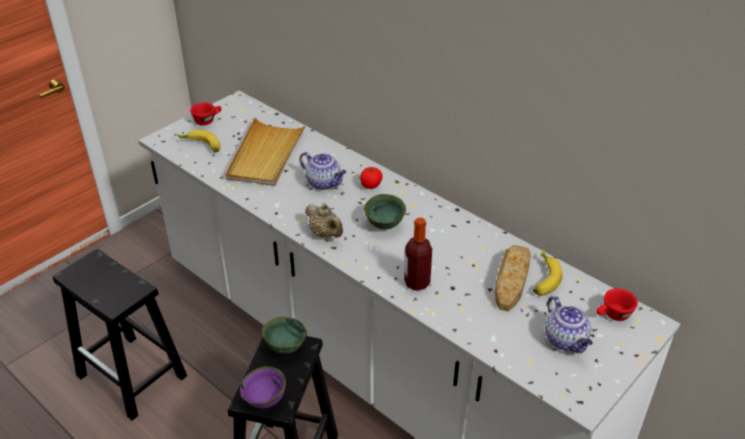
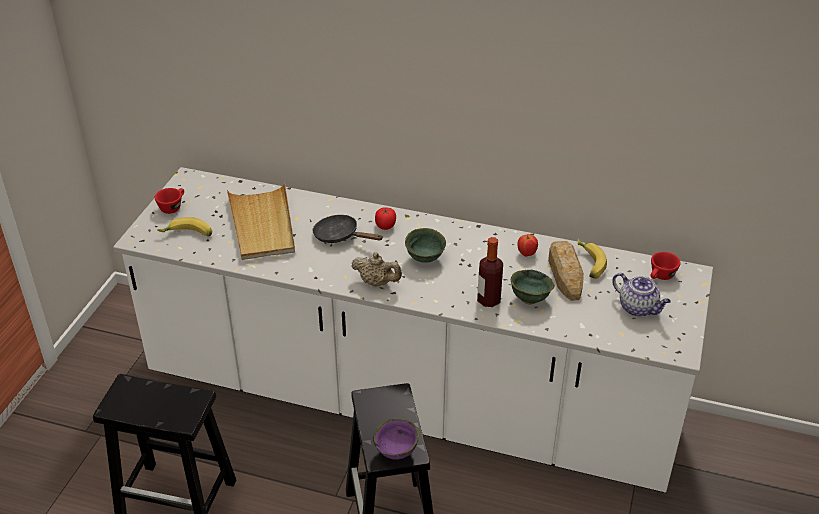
camera: 25 degrees left, 0 degrees up
green bowl [262,317,307,354] -> green bowl moved to [511,270,554,304]
teapot [299,152,346,190] -> black frying pan [312,215,383,243]
none -> apple [518,234,538,257]

